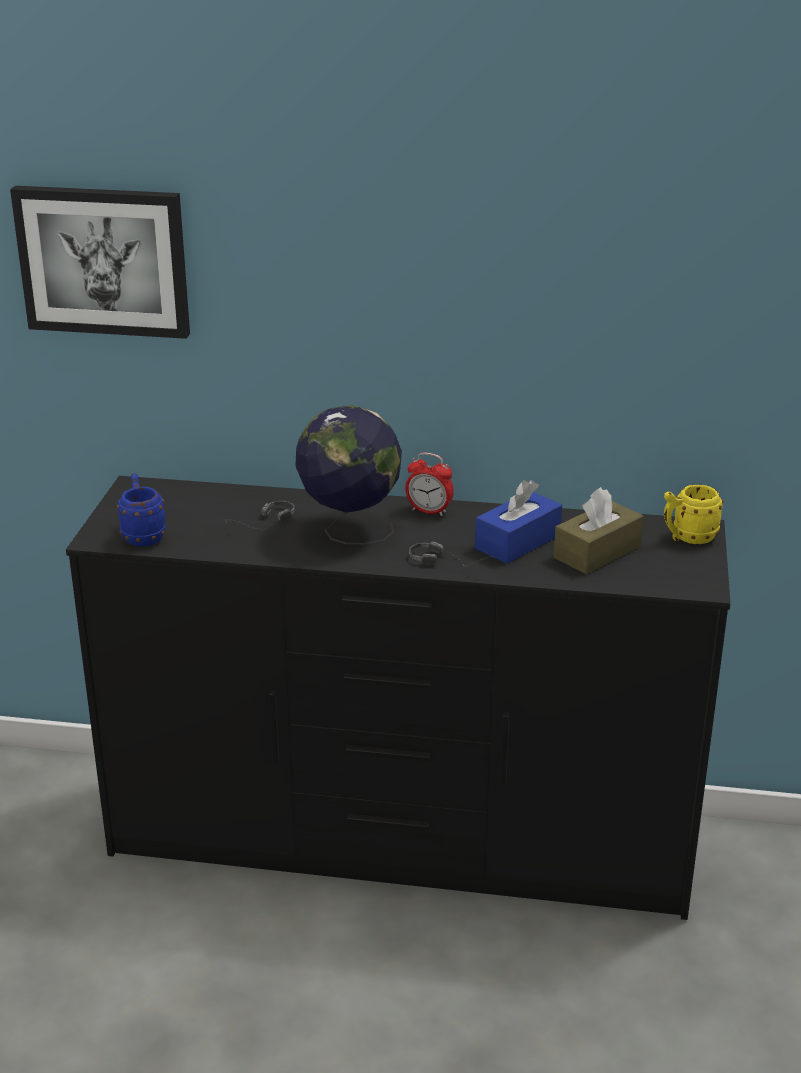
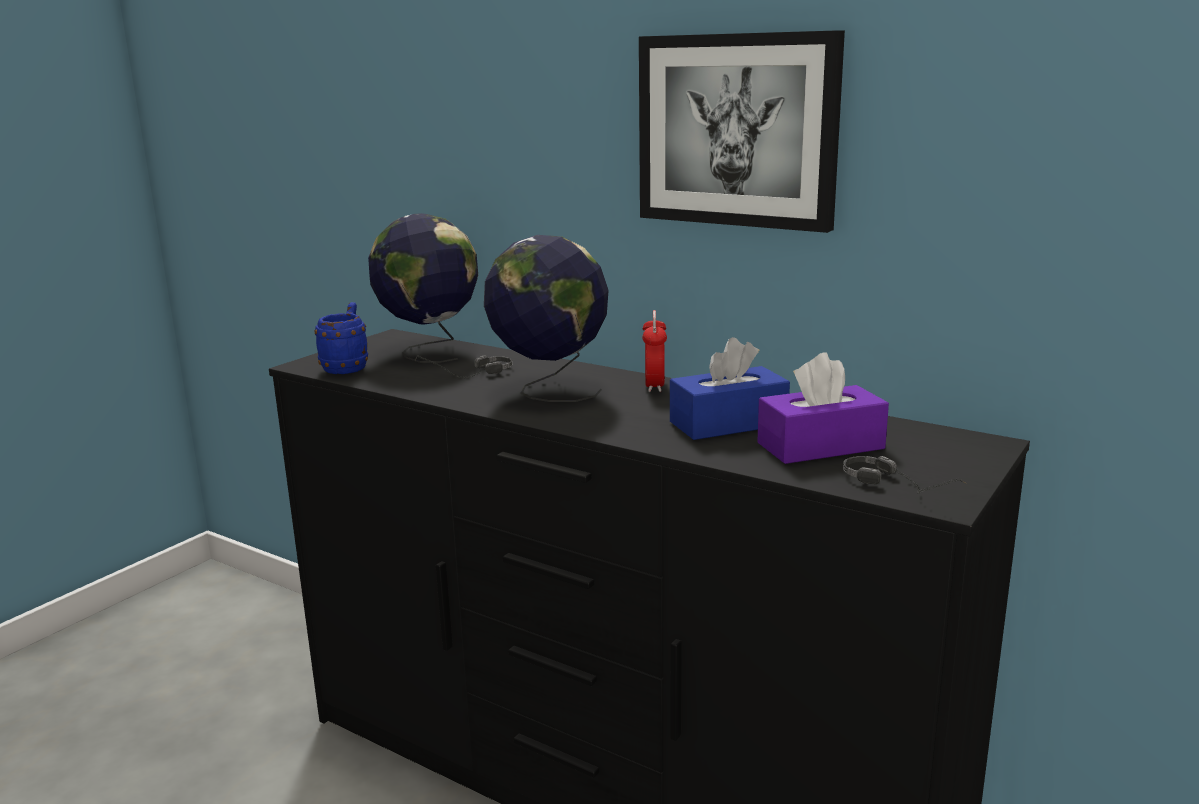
camera: 25 degrees right, 10 degrees down
picture [10,186,190,339] -> picture moved to [639,30,845,233]
alarm clock [405,452,454,516] -> alarm clock turned 45 degrees clockwise [642,310,667,392]
headphones [409,542,494,567] -> headphones moved to [843,456,967,494]
brown tissue box [554,487,643,574] -> purple tissue box [757,352,889,464]
yellow mug [664,485,723,544] -> none
none -> globe [368,213,478,363]

